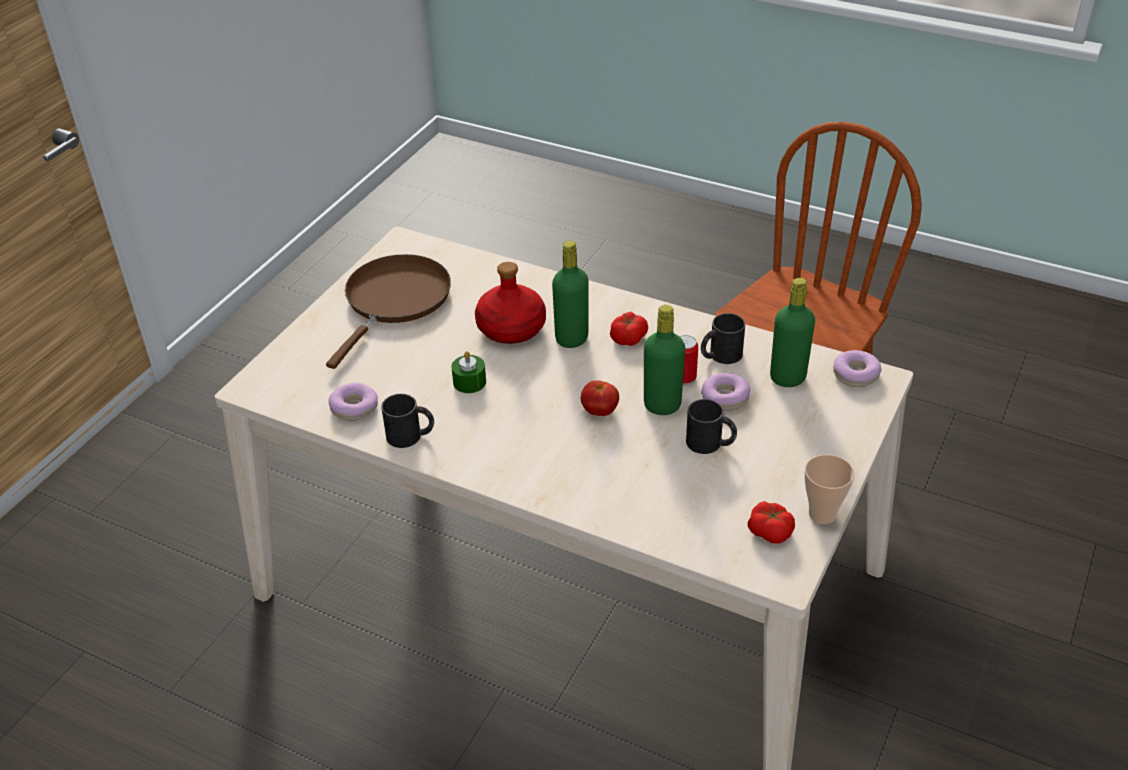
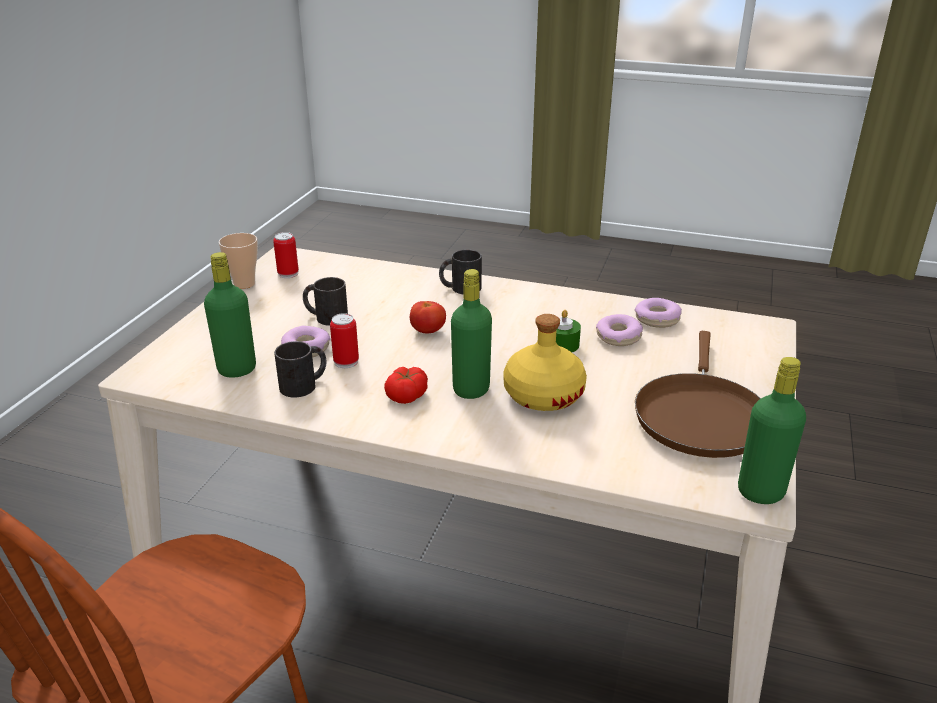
camera: 170 degrees right, 10 degrees down
black mug [381,394,434,448] -> black mug moved to [439,249,482,294]
red bottle [475,262,546,344] -> yellow bottle [503,314,587,411]
green bottle [644,305,685,415] -> green bottle moved to [738,357,806,504]
tomato [747,501,795,544] -> can [273,232,299,278]
donut [833,350,881,387] -> donut moved to [596,314,643,346]

